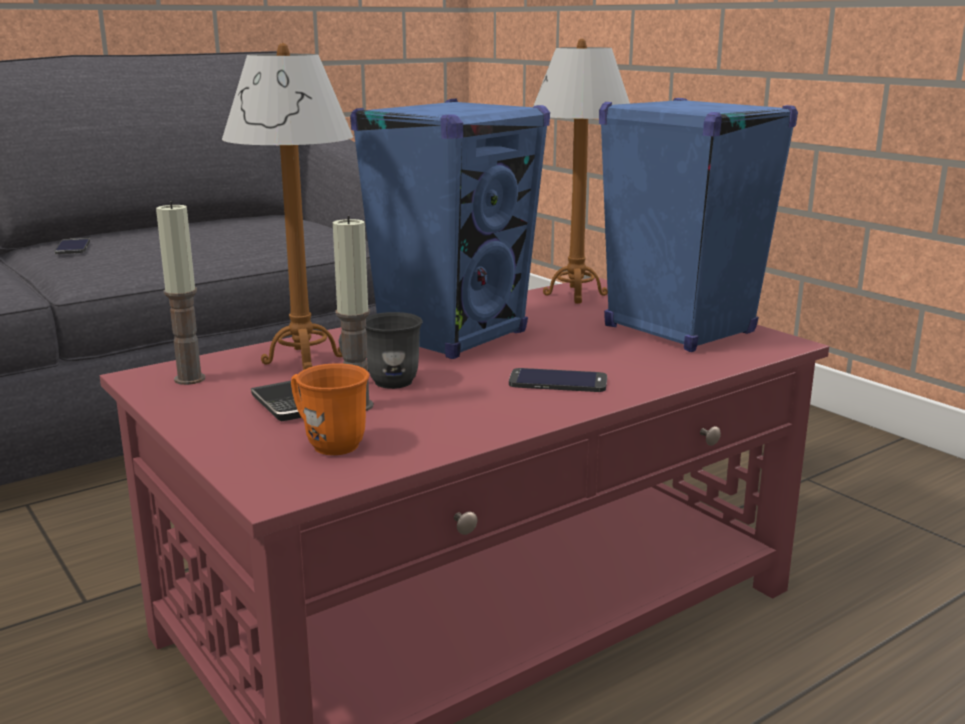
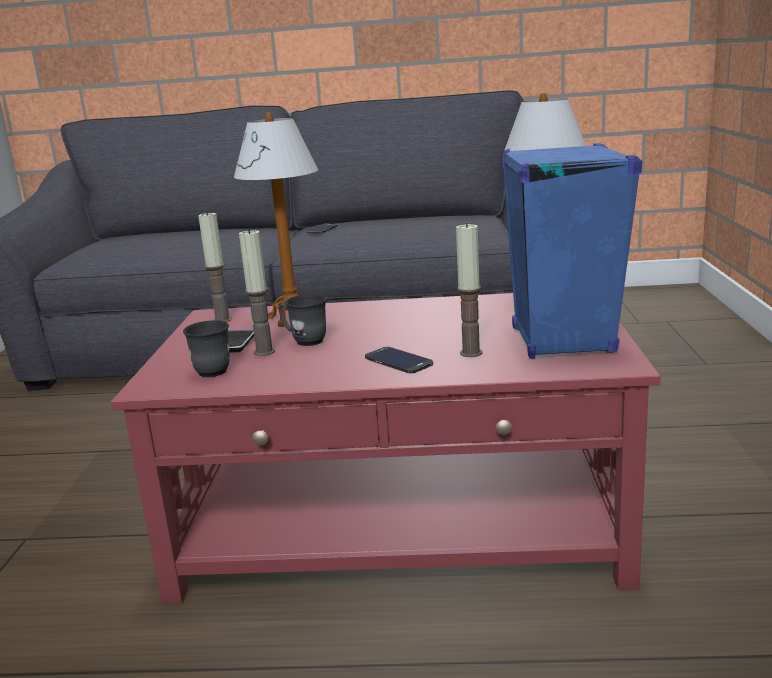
camera: 40 degrees right, 0 degrees up
orange mug [291,363,369,455] -> grey mug [183,320,230,377]
blue speaker [350,99,550,359] -> none
none -> candle [456,222,483,357]

